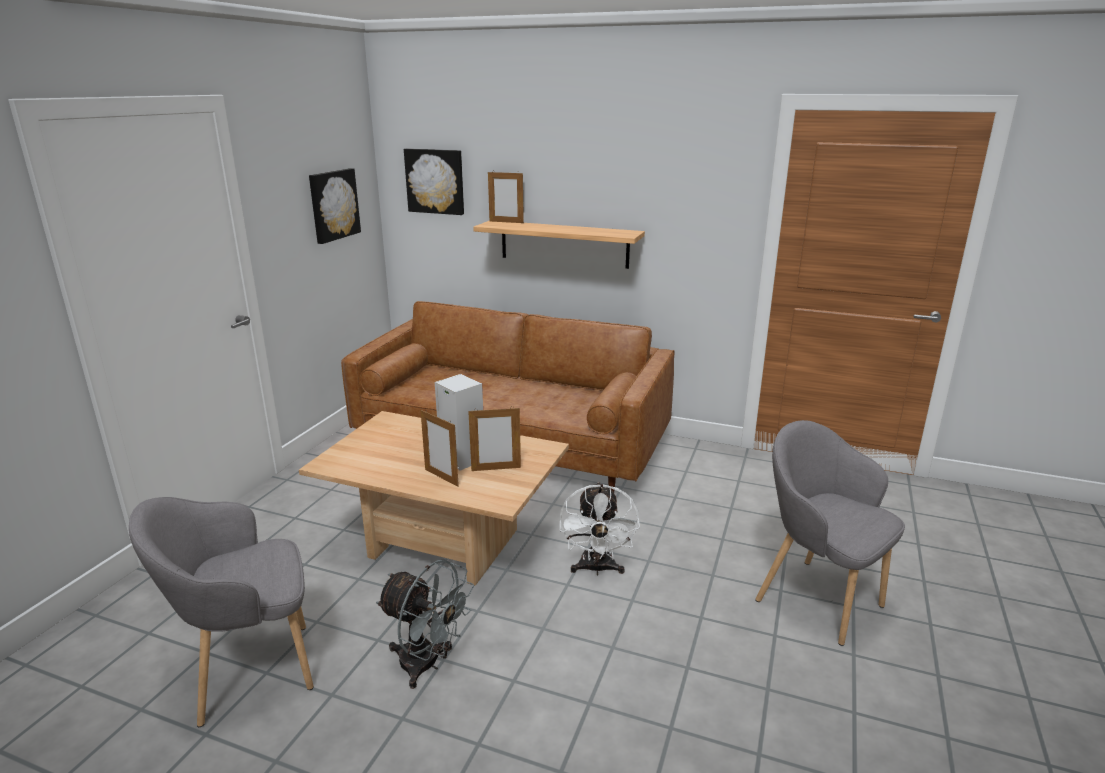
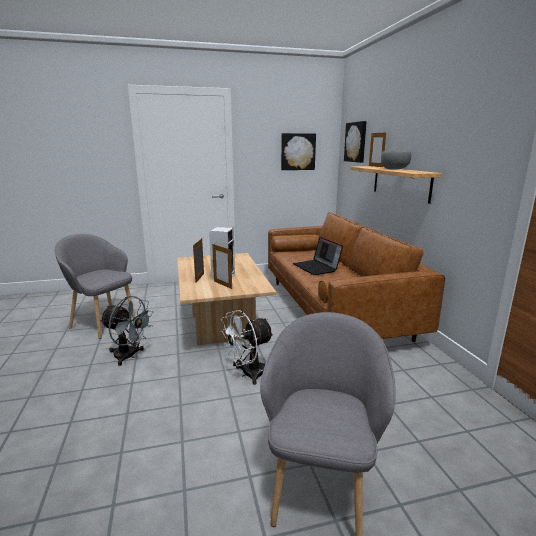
camera: 55 degrees right, 5 degrees down
grey fan [376,560,474,689] -> grey fan turned 60 degrees counterclockwise [100,296,154,366]
none -> laptop [293,237,343,275]
none -> grey bowl [381,151,411,169]

